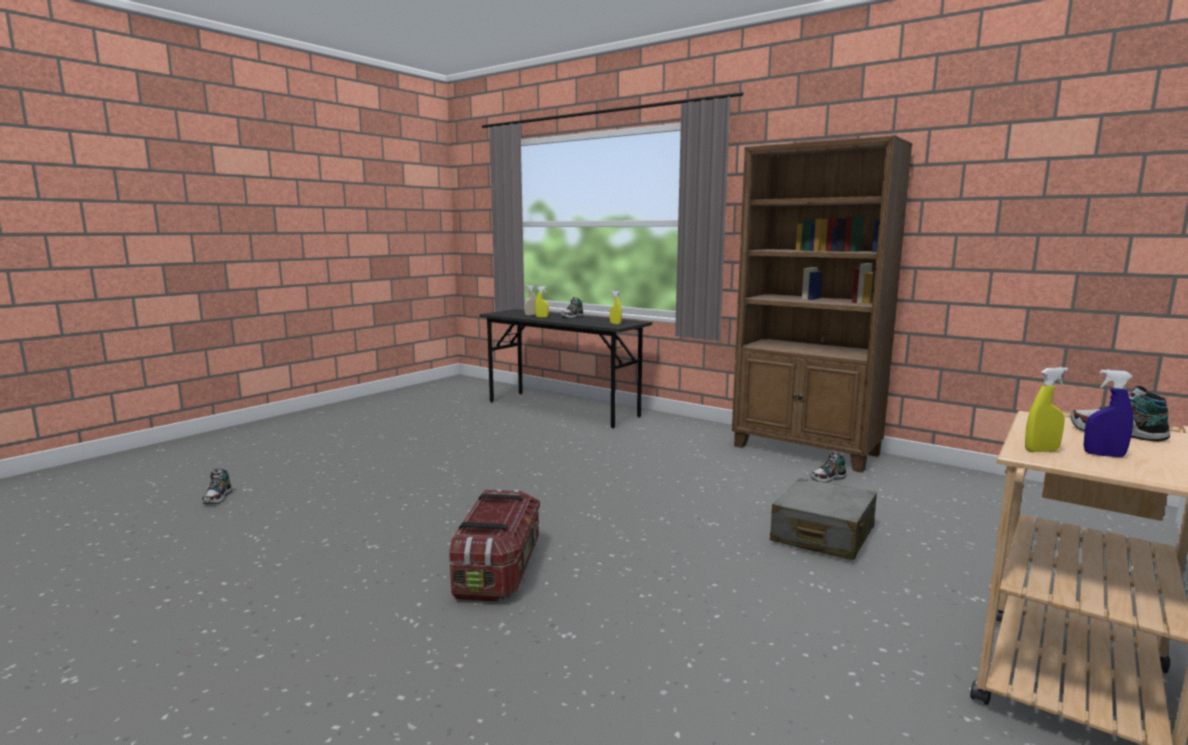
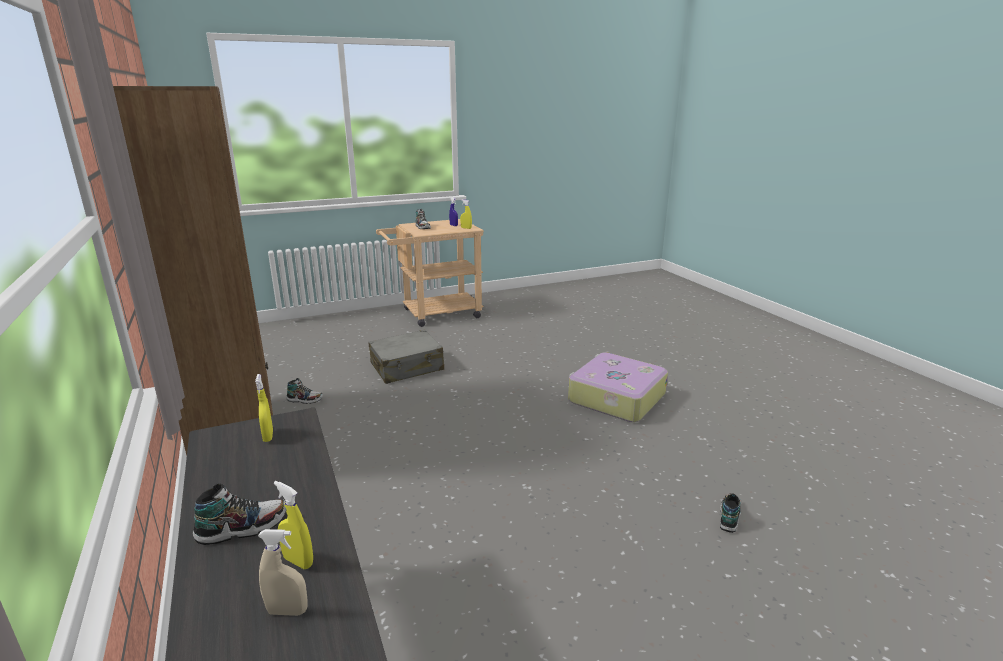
camera: 150 degrees left, 10 degrees up
shoe [202,469,232,504] -> shoe moved to [720,493,741,533]
storage box [449,489,540,601] -> suitcase [568,352,668,422]

